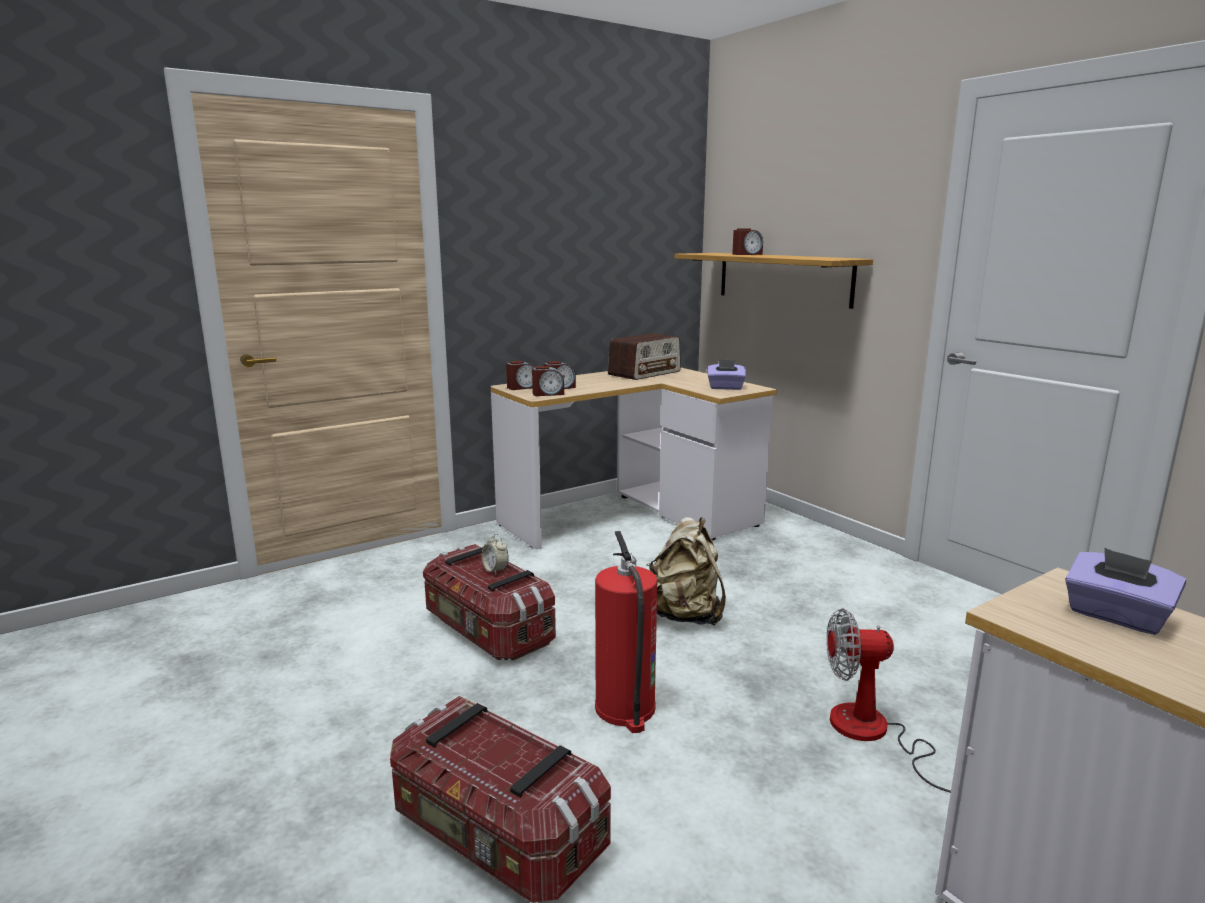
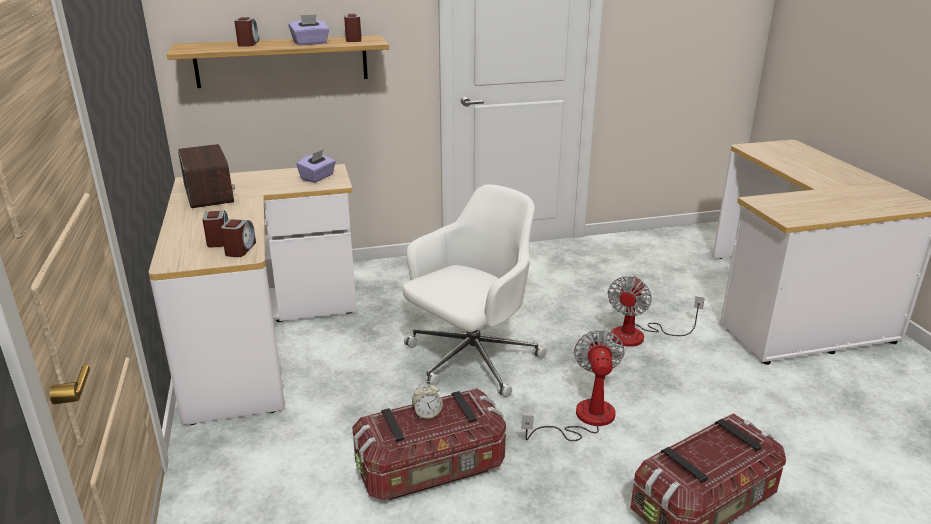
camera: 70 degrees left, 10 degrees up
alarm clock [506,361,535,390] -> alarm clock moved to [344,14,362,42]
fire extinguisher [595,531,657,733] -> fan [522,330,625,441]
beige backpack [646,517,726,625] -> white office chair [403,185,546,398]
purple tissue box [1065,548,1186,635] -> purple tissue box moved to [288,14,329,45]

